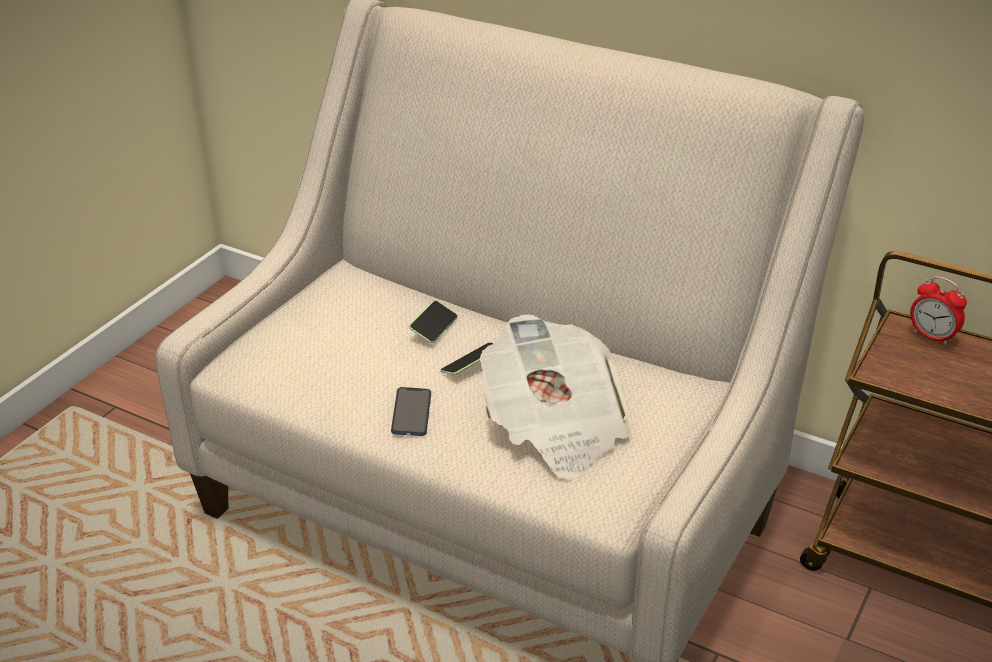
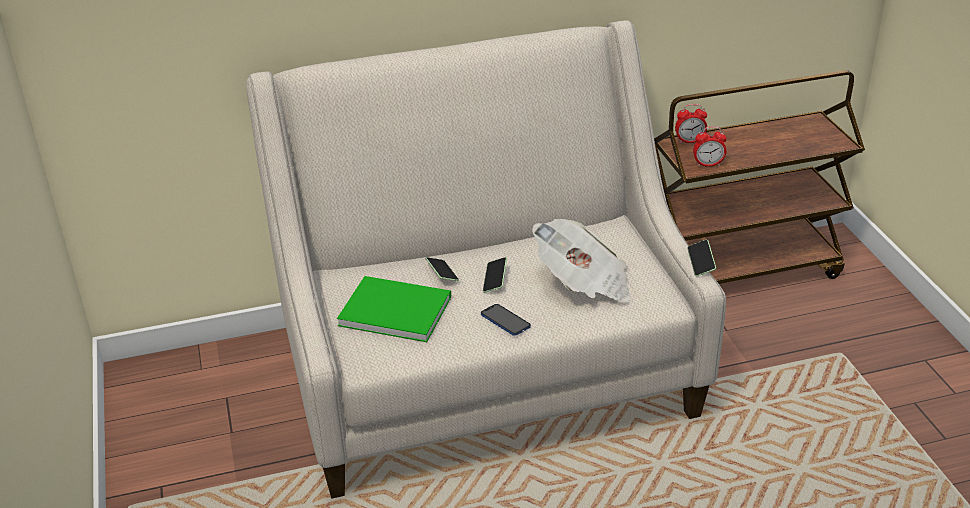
camera: 45 degrees left, 0 degrees up
none -> green book [337,276,451,342]
none -> phone [687,240,716,277]
none -> alarm clock [693,127,727,167]

